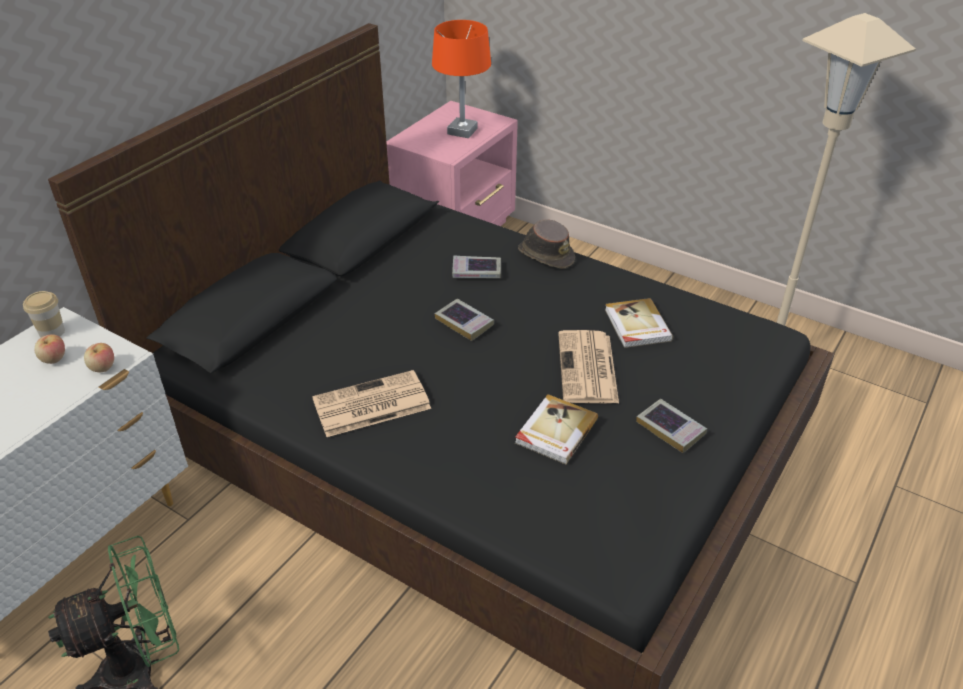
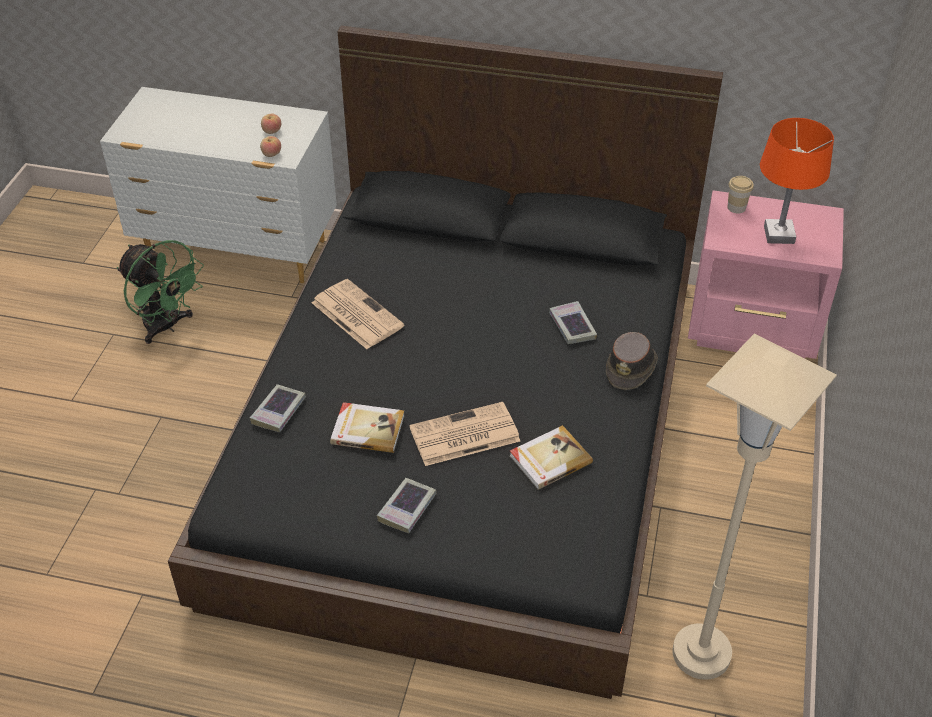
camera: 70 degrees right, 5 degrees up
cup [23,291,65,338] -> cup moved to [727,176,754,214]
book [435,299,494,341] -> book moved to [250,384,306,432]

